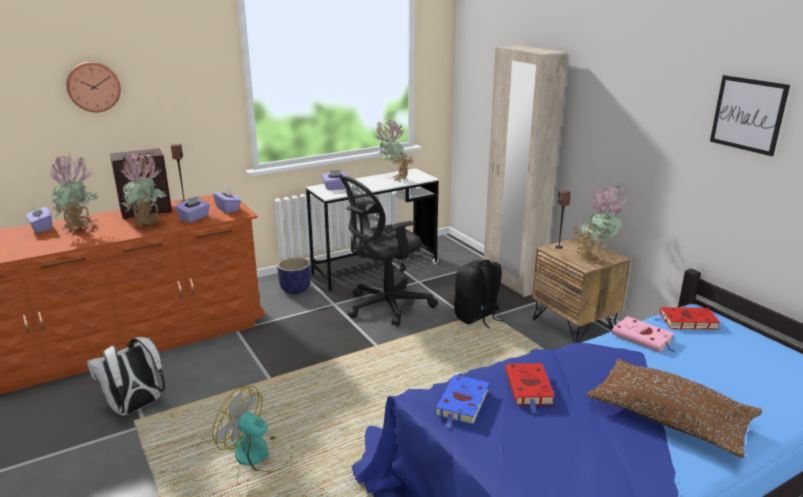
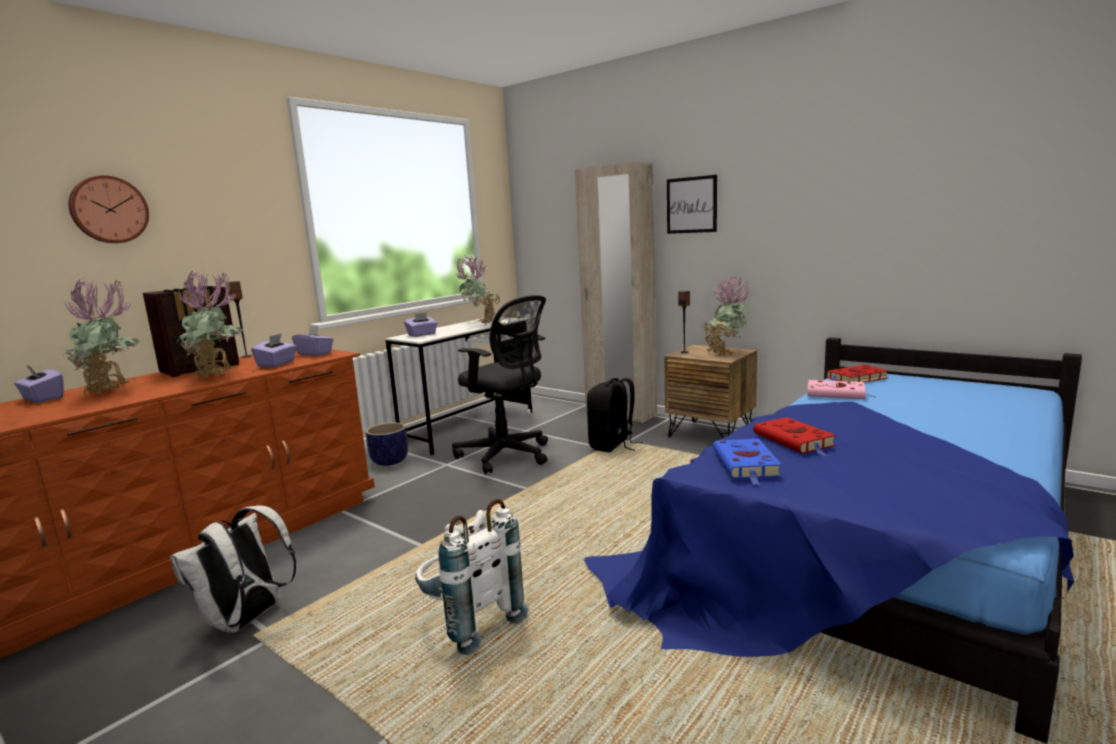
camera: 20 degrees left, 10 degrees down
fan [212,386,291,472] -> white backpack [415,499,529,655]
black office chair [340,176,438,327] -> black office chair turned 90 degrees counterclockwise [452,295,548,474]
brown pillow [586,359,762,458] -> none
picture [710,75,790,156] -> picture moved to [667,175,717,234]

